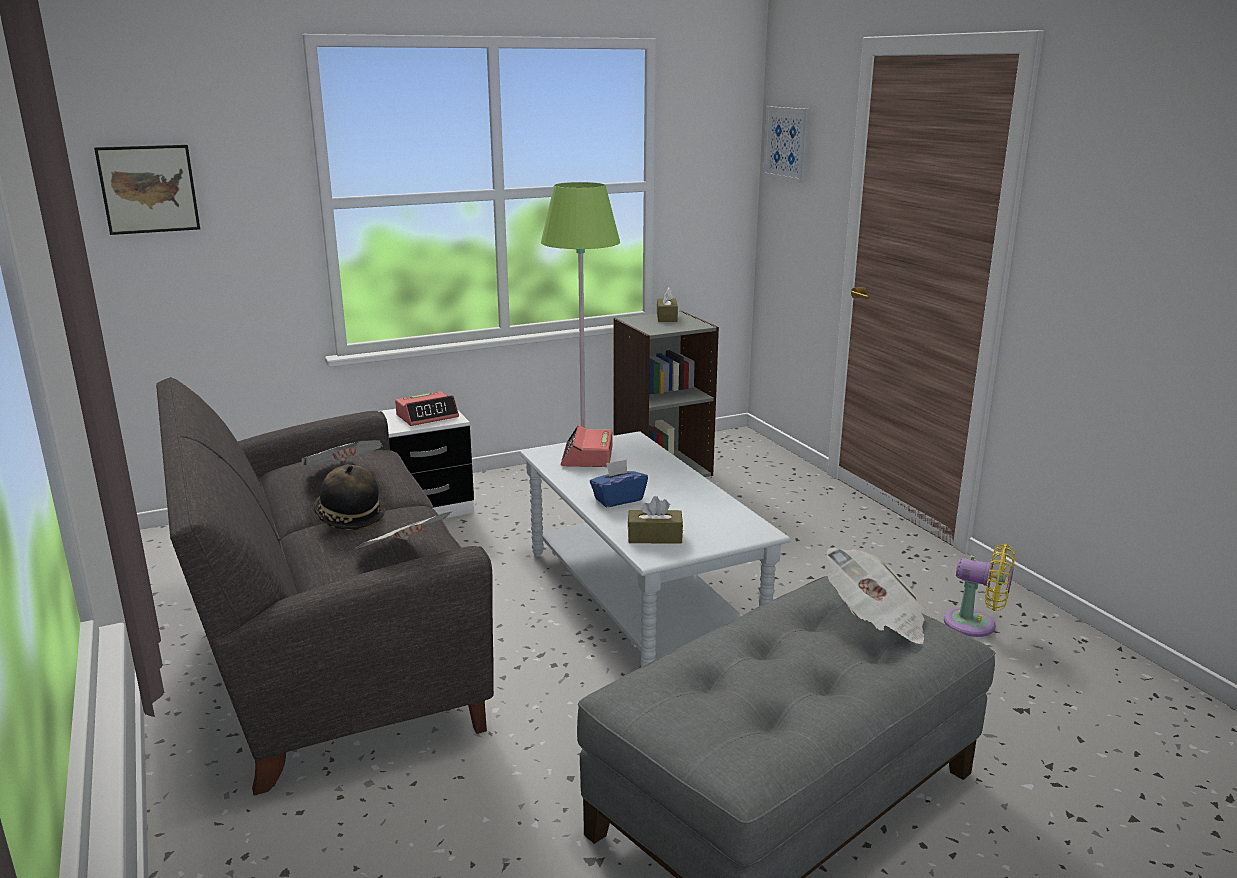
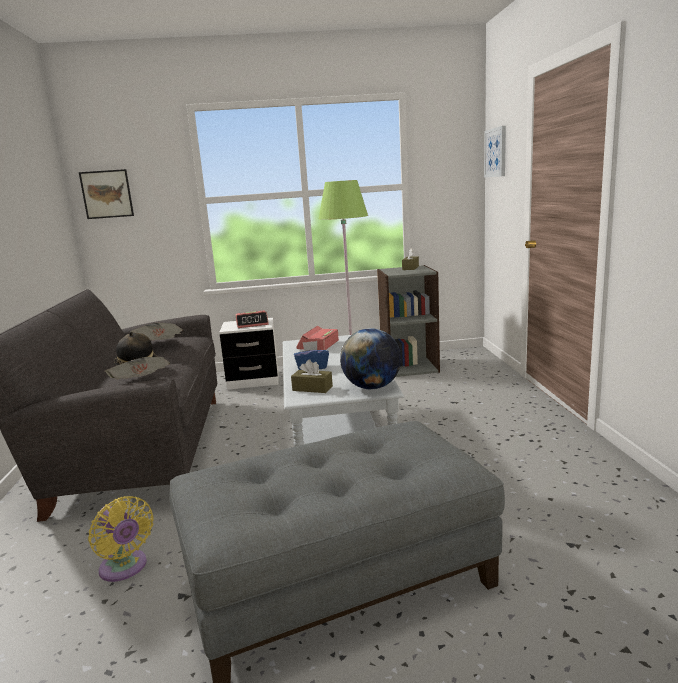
camera: 20 degrees right, 5 degrees down
newspaper [826,547,926,644] -> none
yellow fan [944,544,1015,637] -> yellow fan moved to [88,496,153,582]
none -> globe [340,328,401,389]

